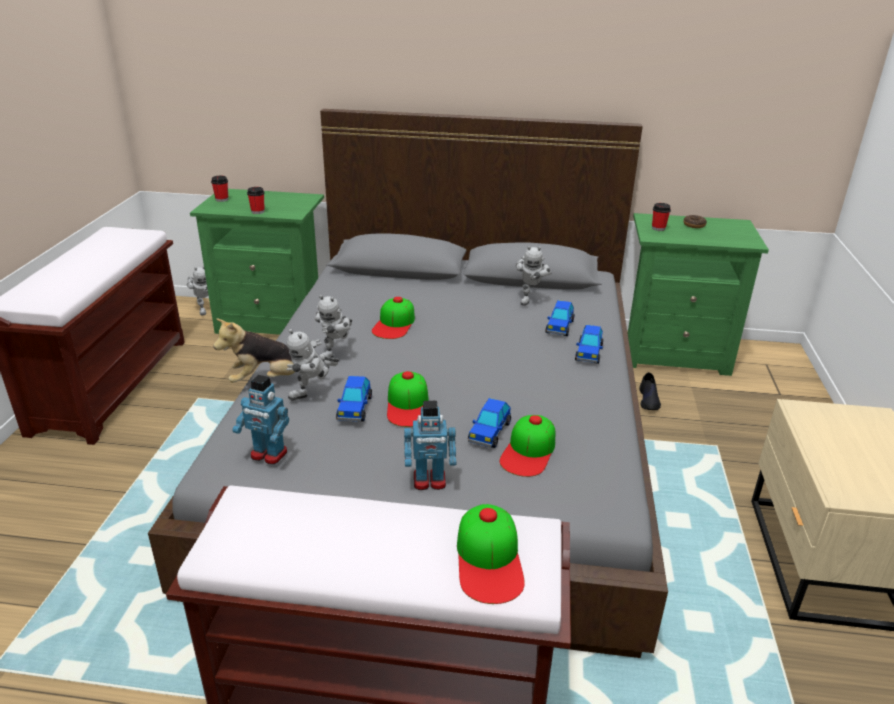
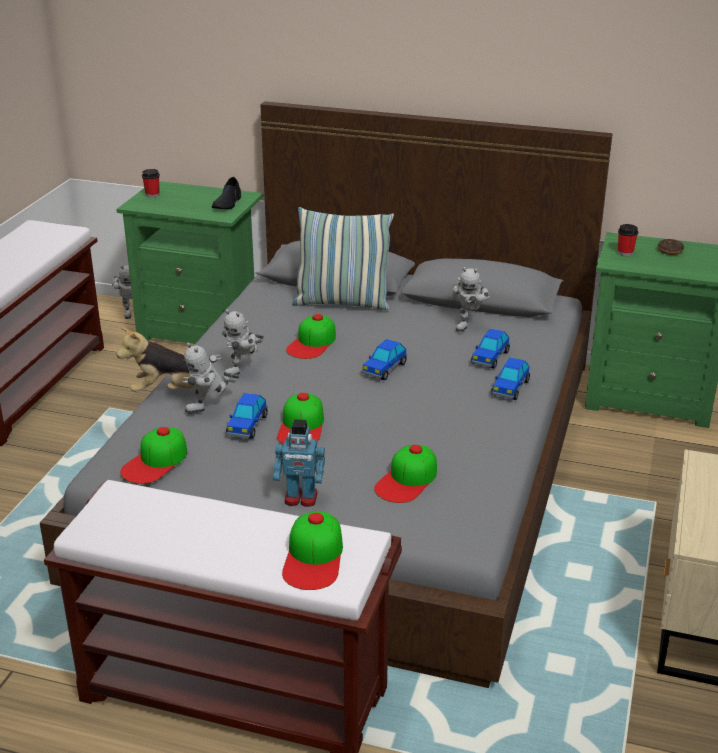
camera: 10 degrees right, 0 degrees up
toy robot [233,375,289,464] -> cap [120,427,187,484]
cup [247,187,265,214] -> none
toy car [468,398,511,448] -> toy car moved to [362,339,407,380]
black shoe [639,372,661,410] -> black shoe moved to [212,177,241,209]
none -> pillow [292,207,394,310]

